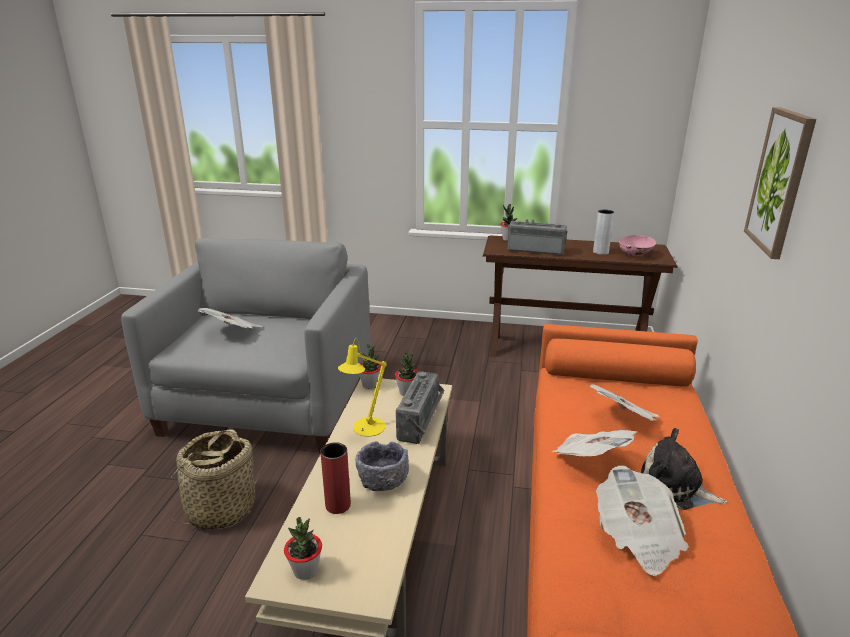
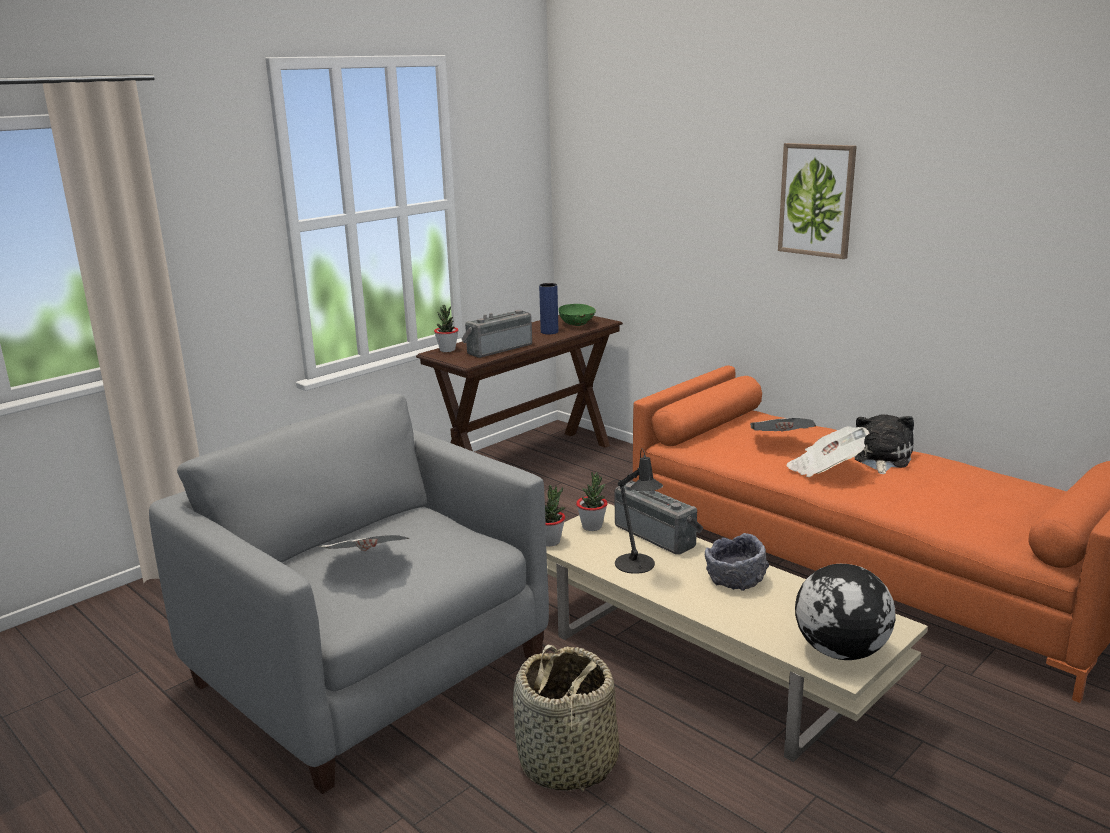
camera: 55 degrees left, 5 degrees down
potted plant [284,517,322,580] -> globe [795,564,895,660]
red vase [321,442,351,514] -> none
yellow table lamp [338,338,387,437] -> black table lamp [615,448,663,574]
grey vase [593,210,614,255] -> blue vase [539,283,558,334]
newspaper [596,465,689,576] -> none
pink bowl [619,235,656,256] -> green bowl [558,304,596,326]
plush toy [640,428,727,510] -> plush toy turned 135 degrees clockwise [855,414,914,474]

